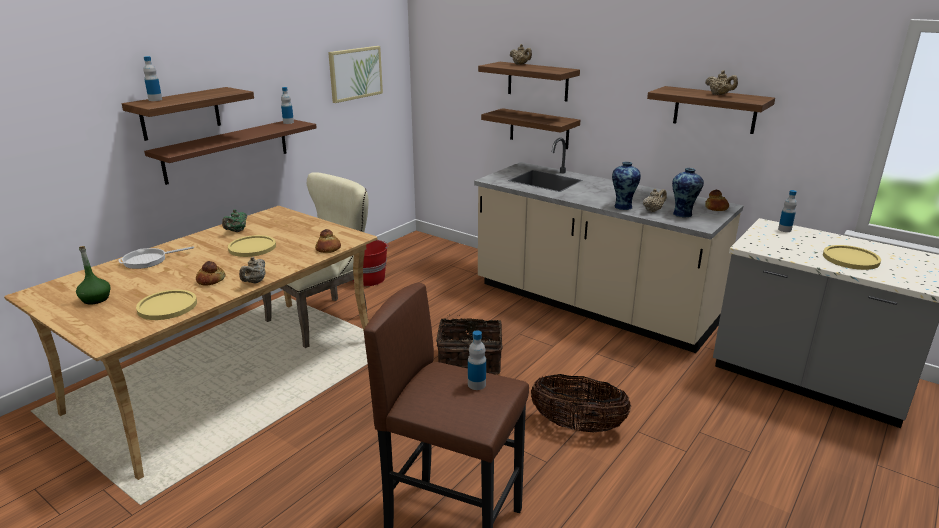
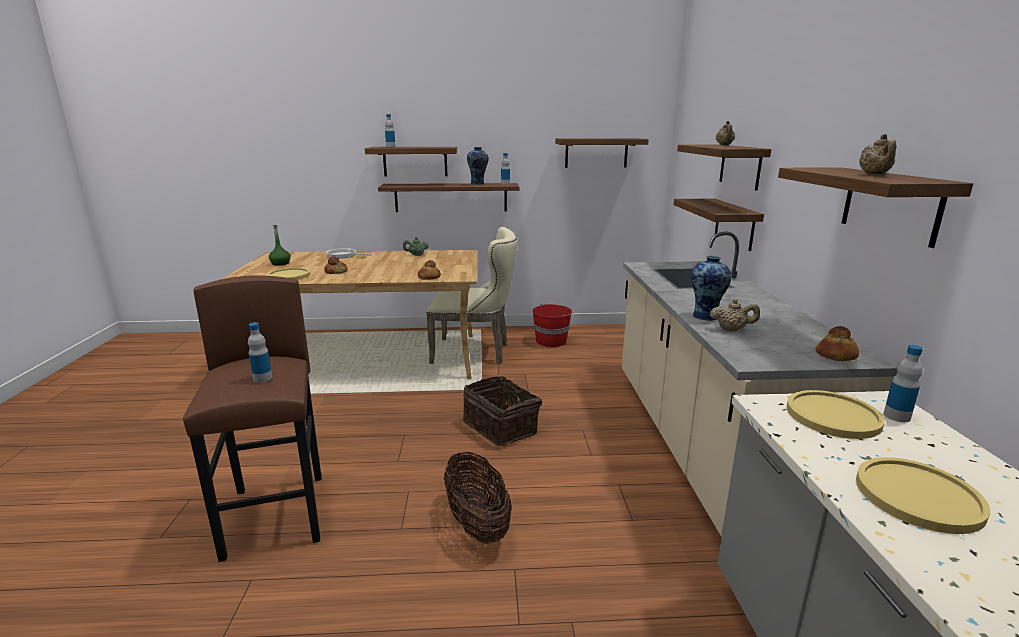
camera: 50 degrees right, 5 degrees down
yellow plate [228,235,276,257] -> yellow plate moved to [787,390,885,439]
beige teapot [239,257,266,283] -> none
picture [328,46,383,103] -> shelf [555,138,649,168]
vase [672,168,704,217] -> vase moved to [467,147,489,185]

